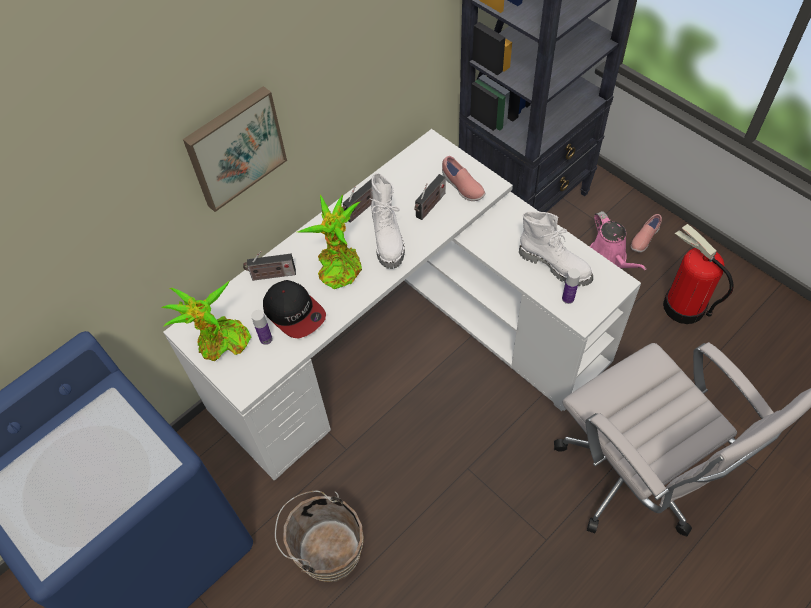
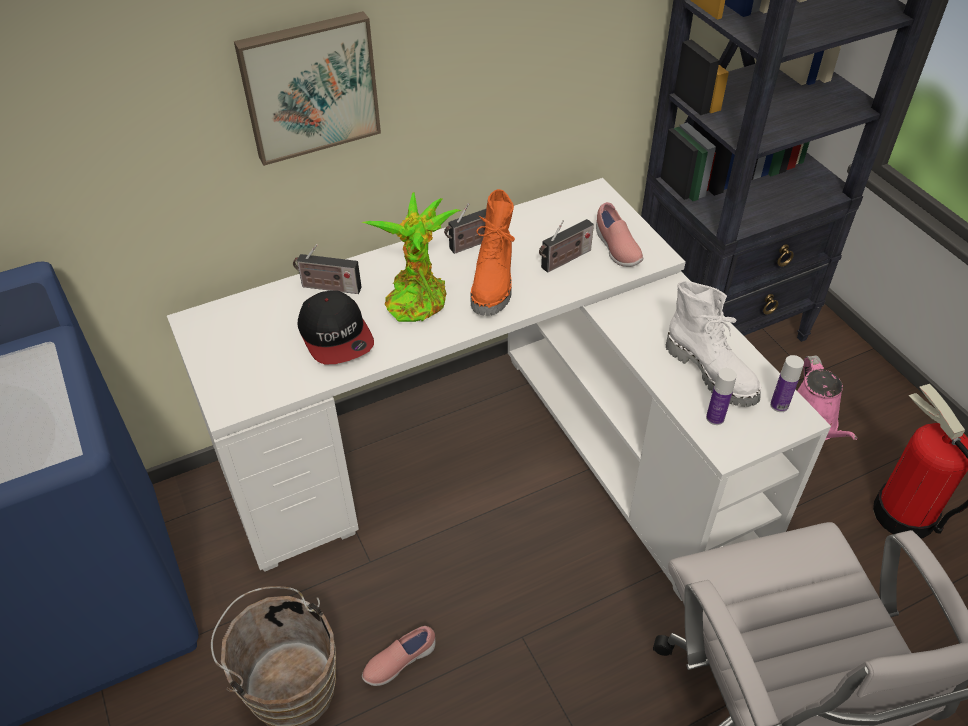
camera: 15 degrees right, 10 degrees down
potted plant [161,280,251,361] -> none
bottle [251,310,273,345] -> bottle moved to [770,355,804,412]
white boot [369,173,405,269] -> orange boot [470,189,515,316]
pink shoe [631,214,662,253] -> pink shoe moved to [362,626,436,686]

